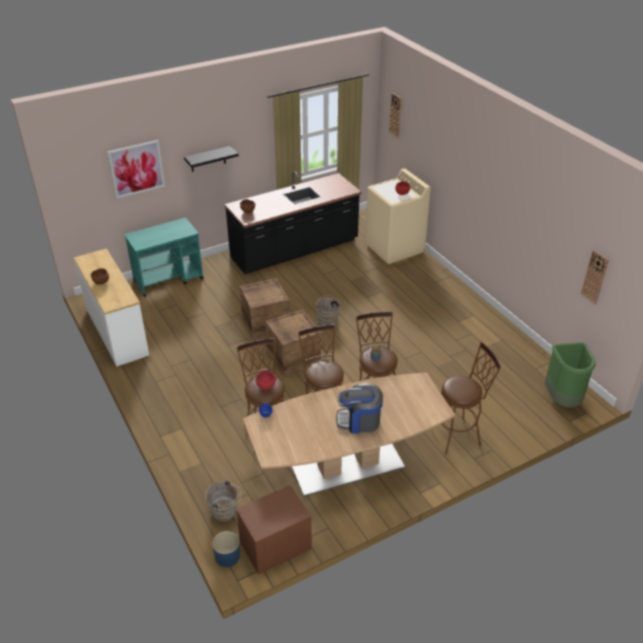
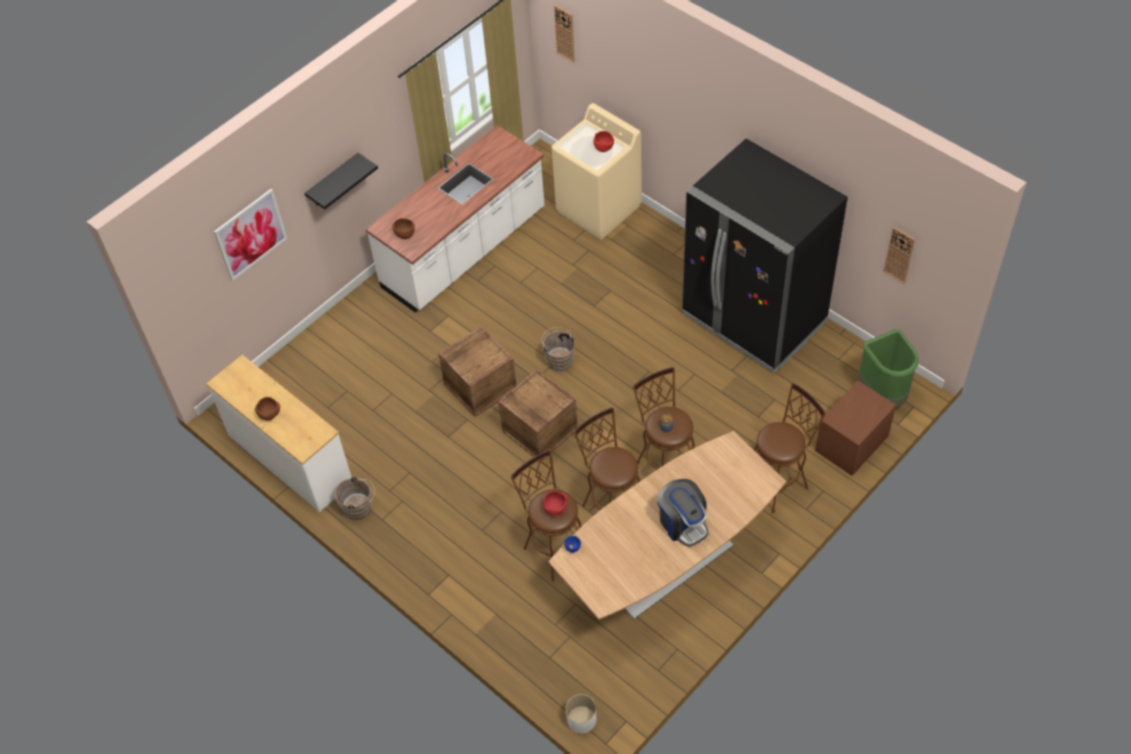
camera: 15 degrees left, 15 degrees up
turquoise cart [124,218,204,297] -> none
brown bucket [205,481,241,522] -> brown bucket moved to [335,476,375,520]
blue planter [212,531,240,567] -> white planter [565,694,597,733]
black counter [225,172,362,274] -> white counter [366,125,544,312]
brown nightstand [236,485,312,575] -> brown nightstand moved to [815,381,896,476]
coffee machine [336,383,383,433] -> coffee machine turned 105 degrees counterclockwise [657,479,709,547]
none -> black fridge [682,138,848,373]

